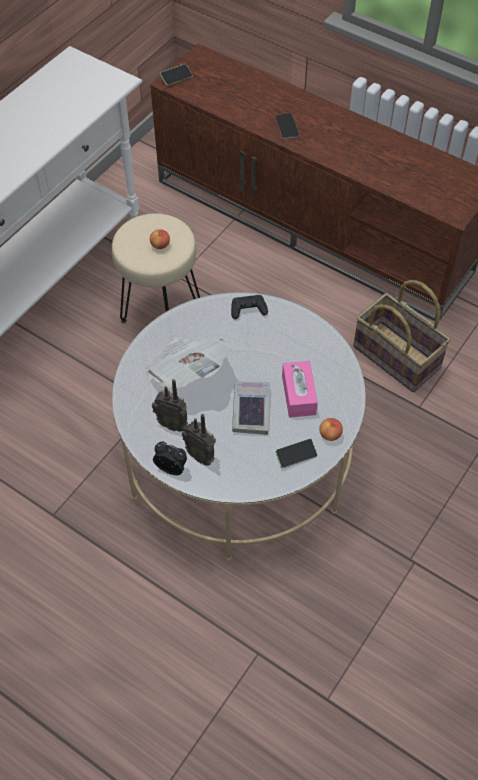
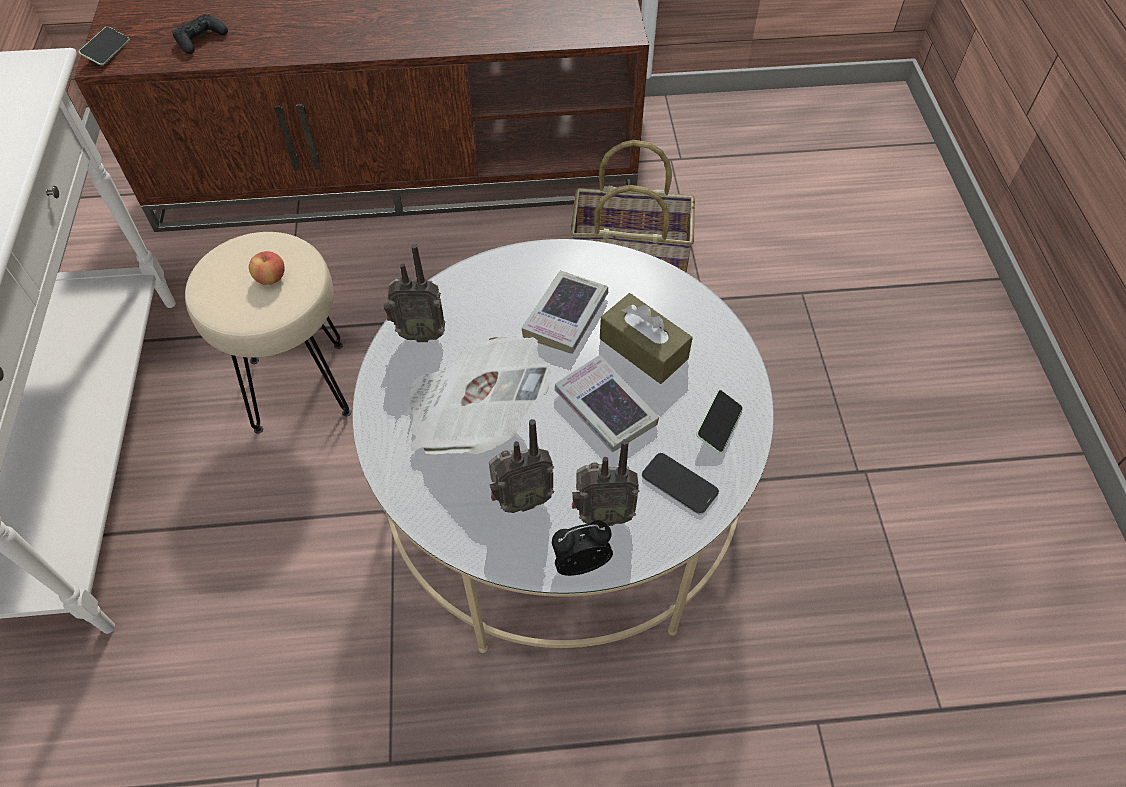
camera: 40 degrees left, 0 degrees up
black game controller [231,295,268,319] -> black game controller moved to [173,14,228,54]
phone [275,113,299,139] -> phone moved to [642,453,719,514]
pink tissue box [282,361,318,418] -> brown tissue box [600,293,693,384]
apple [319,418,343,441] -> none
none -> radio [384,244,445,342]
none -> book [522,271,608,354]

